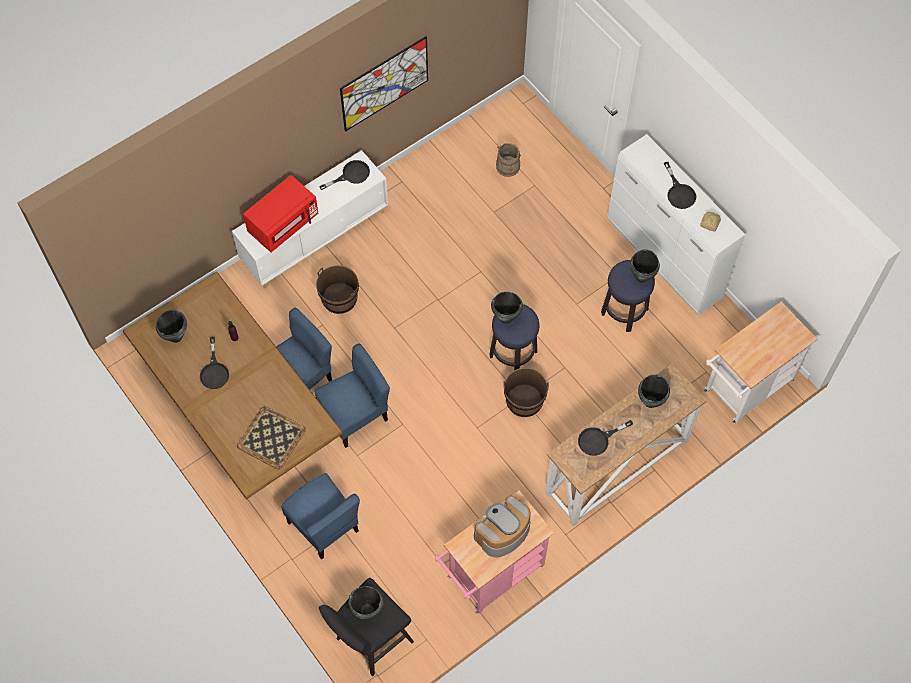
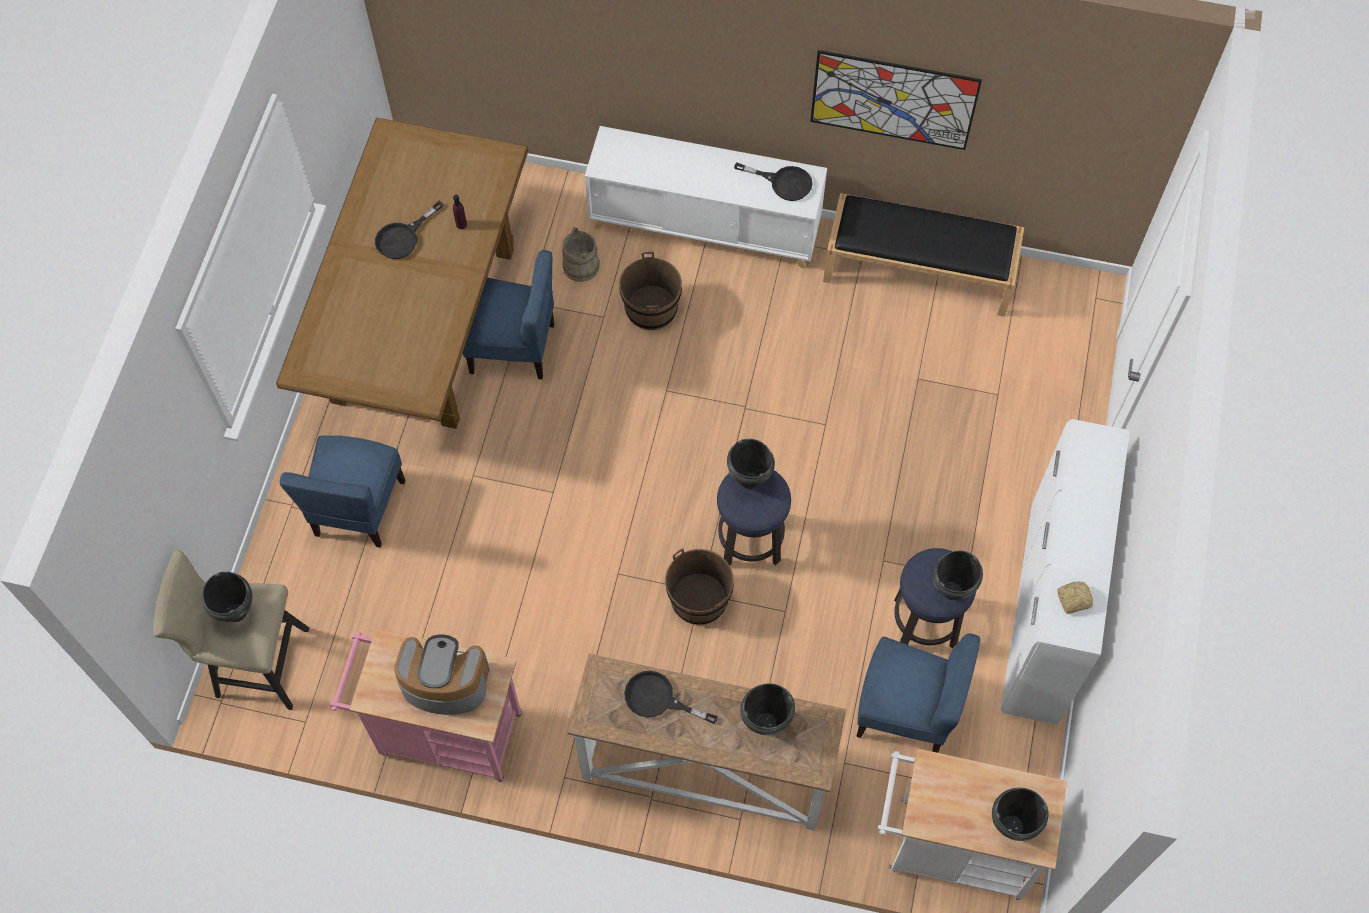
camera: 50 degrees right, 0 degrees up
black cooking pot [156,310,187,343] -> black cooking pot moved to [992,788,1049,841]
tray [237,407,306,469] -> none
red microwave [243,175,318,252] -> none
blue chair [314,343,390,448] -> blue chair moved to [856,633,981,753]
black stool [319,578,414,676] -> beige stool [153,549,309,710]
beige bucket [496,143,521,177] -> beige bucket moved to [562,227,600,282]
black frying pan [664,162,696,209] -> none
none -> black bench [823,193,1024,317]

